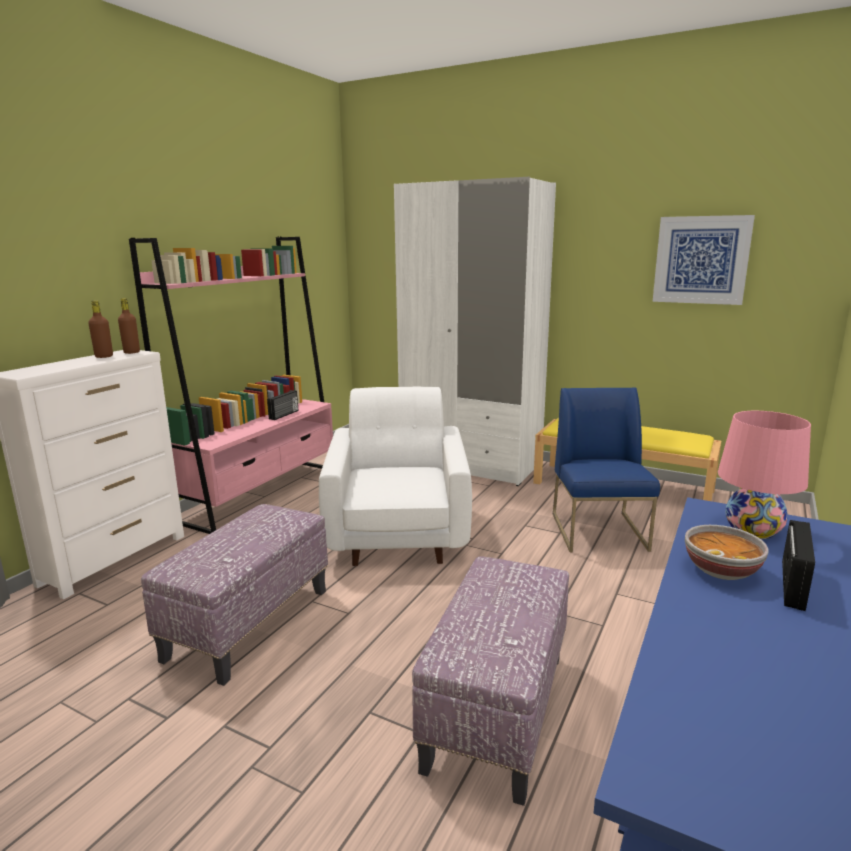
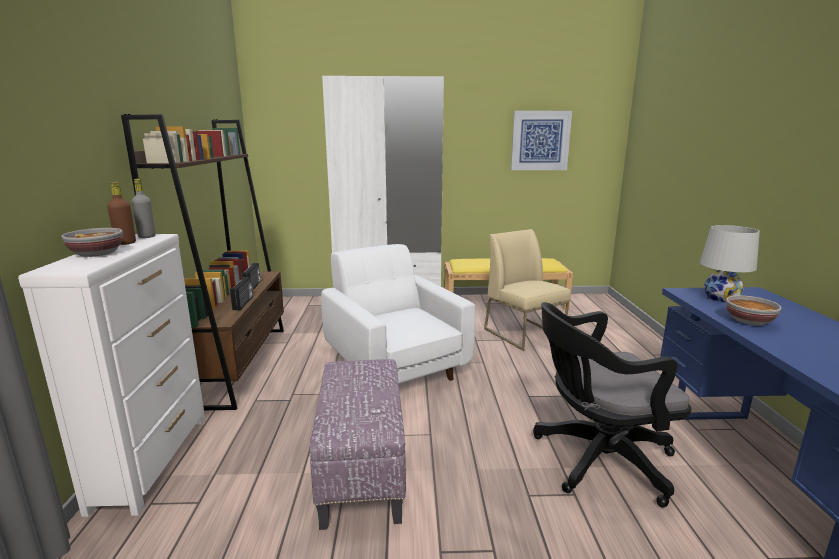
camera: 30 degrees left, 0 degrees up
brown bottle [118,298,140,354] -> grey bottle [131,179,156,238]
pink bookcase [129,237,333,534] -> brown bookcase [121,114,284,410]
ottoman [412,556,569,806] -> black office chair [533,302,691,508]
blue chair [553,388,660,552] -> beige chair [484,229,571,351]
pink table lamp [718,411,811,539] -> white table lamp [700,225,760,302]
radio [782,520,815,611] -> radio moved to [230,277,253,310]
none -> bowl [61,228,123,257]

